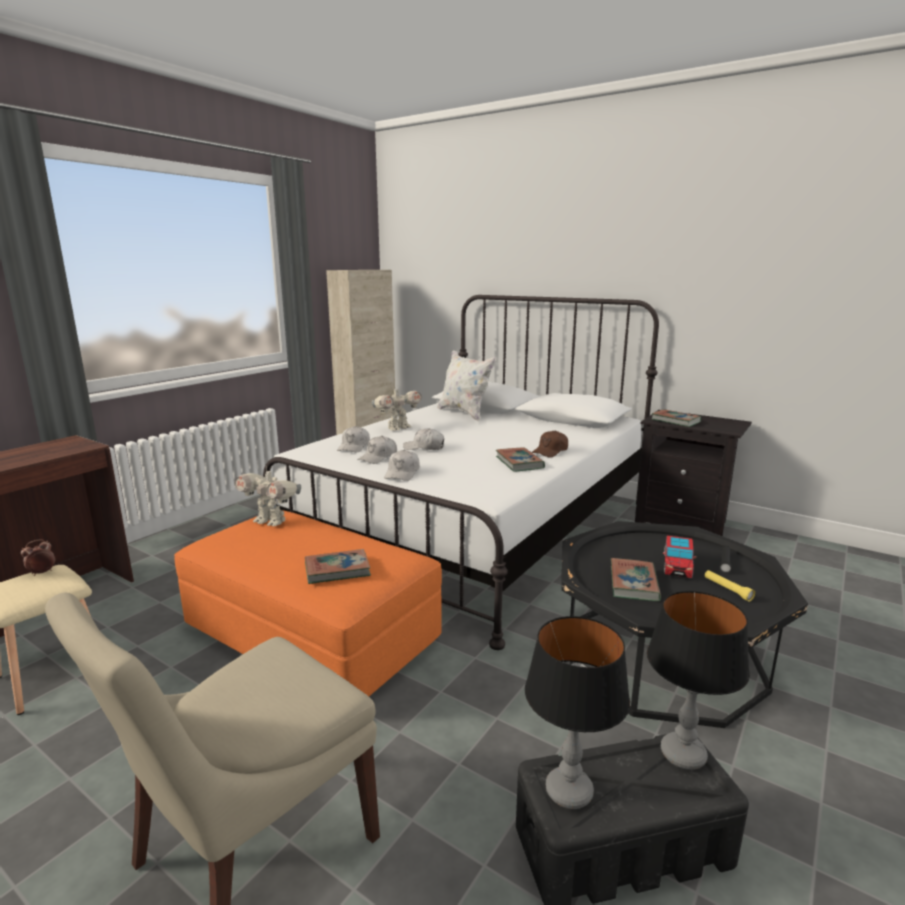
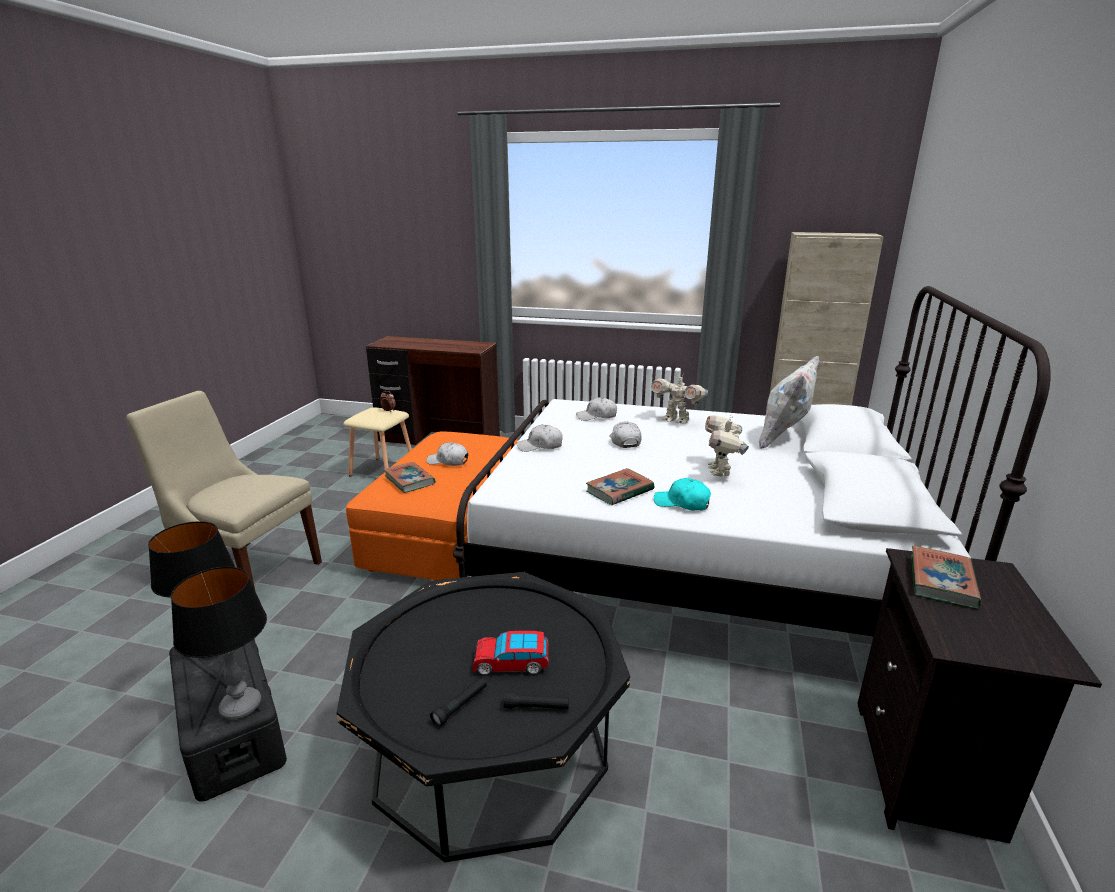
camera: 70 degrees right, 5 degrees up
toy robot [235,465,301,526] -> toy robot moved to [705,414,749,477]
white cap [357,436,397,464] -> white cap moved to [426,442,468,466]
brown cap [532,431,568,458] -> turquoise cap [654,478,711,511]
book [611,558,661,601] -> none
yellow flashlight [705,570,755,602] -> black flashlight [430,677,487,727]

